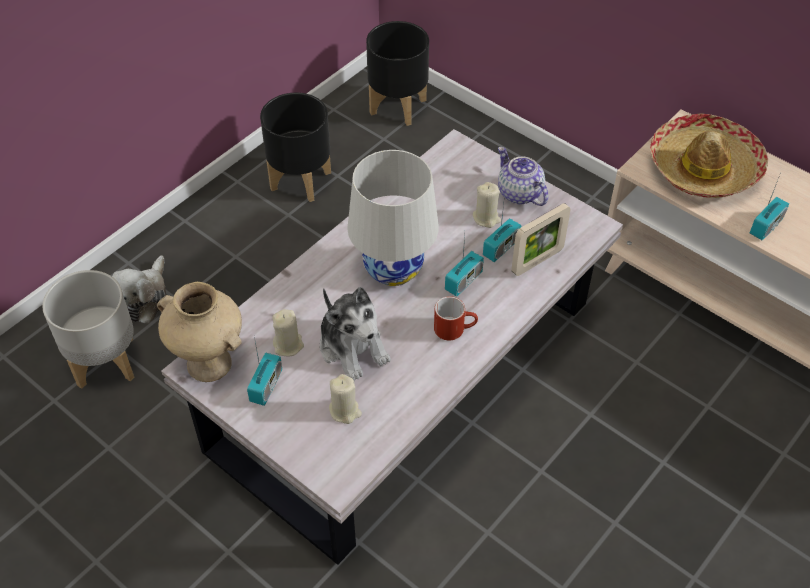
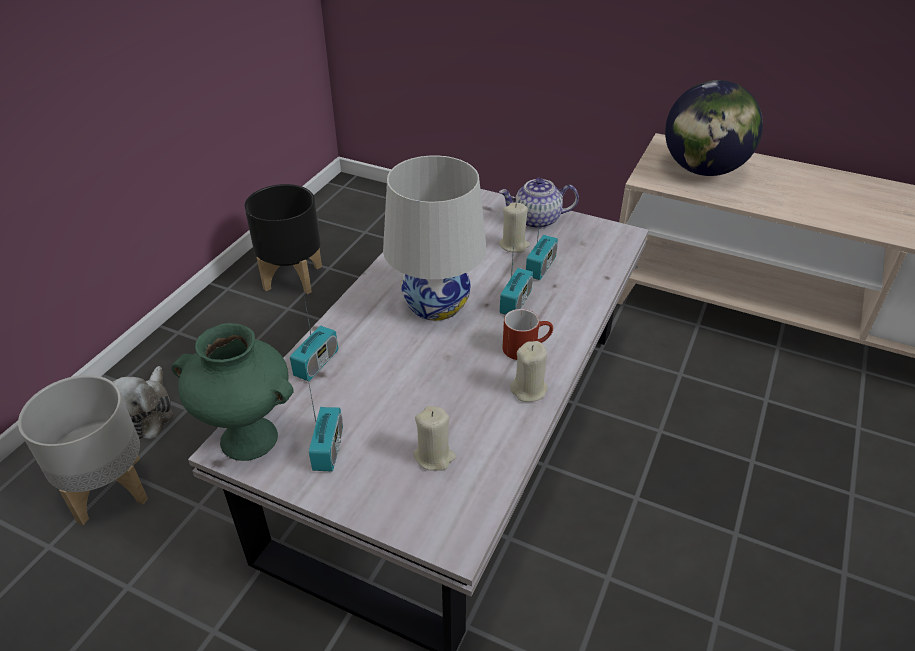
camera: 15 degrees left, 10 degrees down
beige vase [157,282,242,382] -> green vase [171,323,294,461]
beige candle [272,309,304,357] -> beige candle moved to [510,341,548,402]
plush toy [320,287,391,381] -> none
black planter [366,21,429,126] -> none
teapot [498,147,548,206] -> teapot turned 45 degrees counterclockwise [499,178,579,229]
picture frame [511,203,571,276] -> none
hat [650,113,768,198] -> globe [665,80,763,176]
radio [750,175,789,240] -> radio moved to [290,296,338,381]

